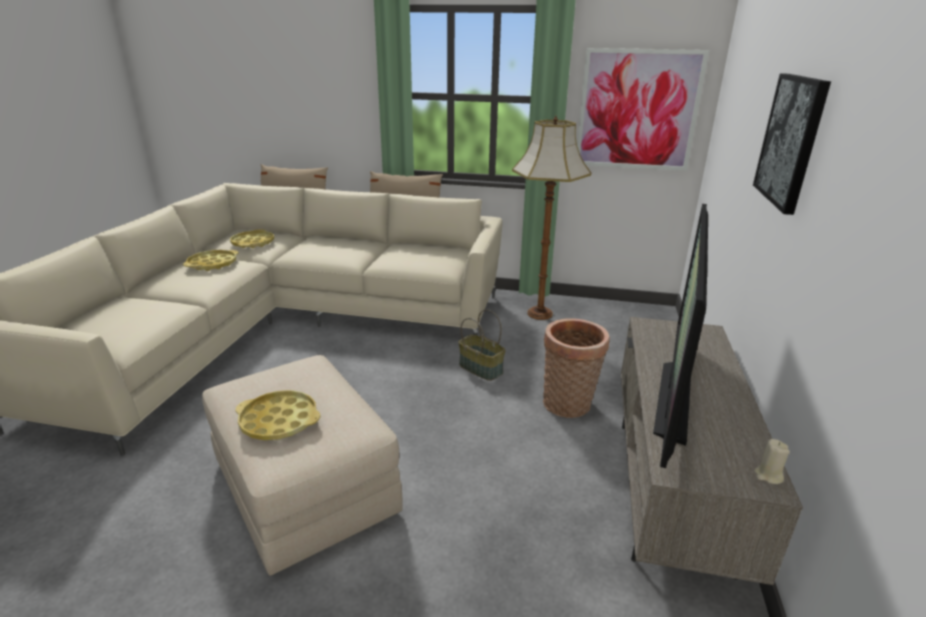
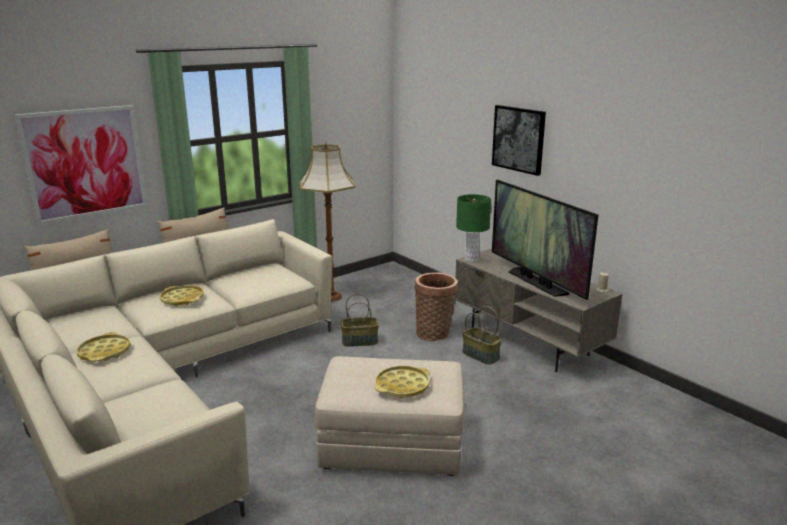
camera: 50 degrees left, 5 degrees down
yellow tray [230,229,274,248] -> yellow tray moved to [160,285,204,306]
picture [577,48,709,171] -> picture moved to [15,105,147,225]
none -> green table lamp [456,194,491,262]
none -> basket [462,306,502,365]

